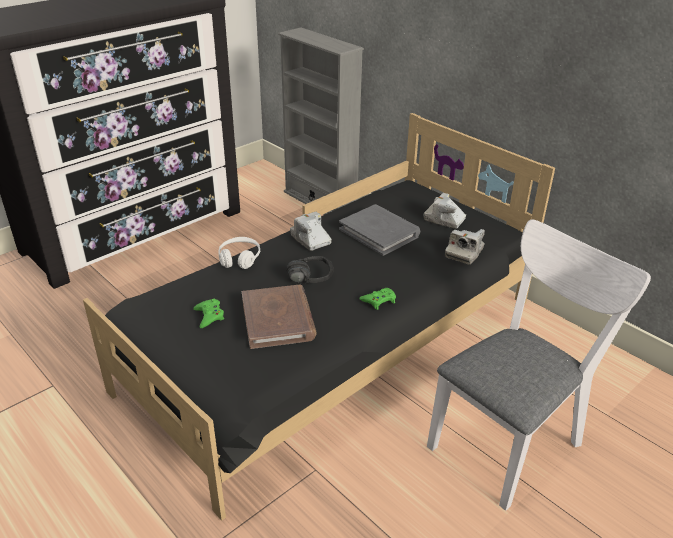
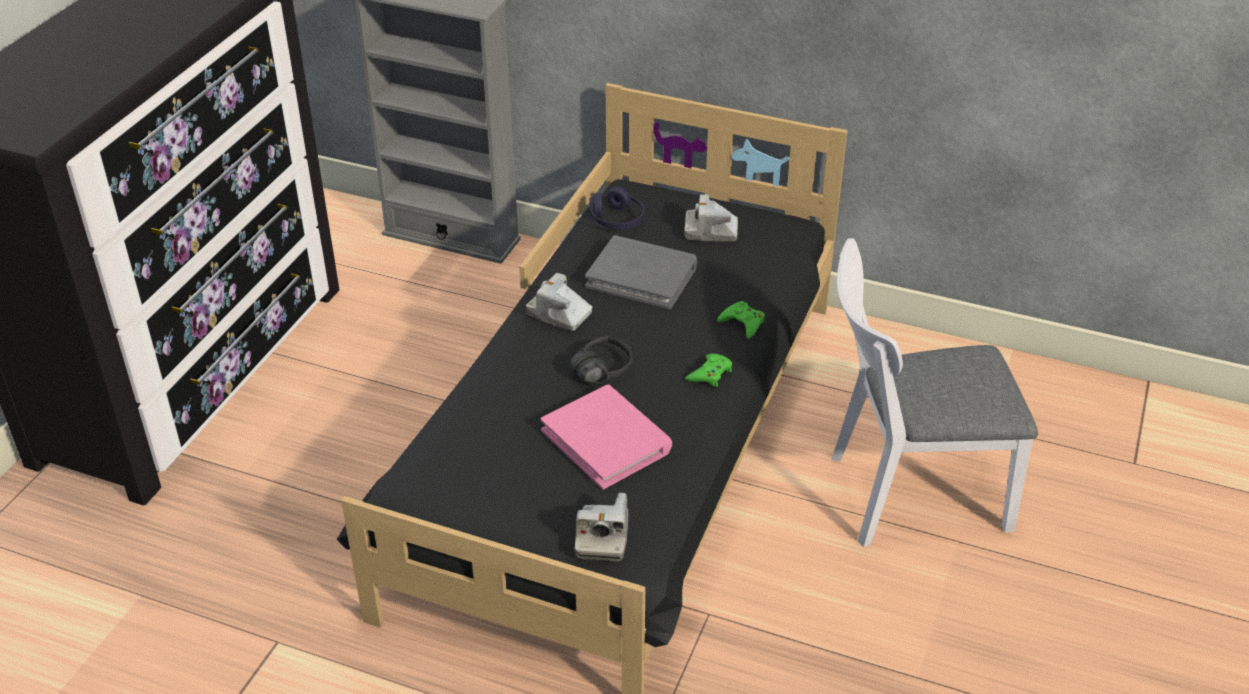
camera: 25 degrees left, 5 degrees up
green game controller [193,299,224,328] -> green game controller moved to [717,301,765,339]
white headphones [218,237,260,269] -> none
brown book [242,285,316,349] -> pink book [541,385,672,489]
white chair [427,219,651,511] -> white chair turned 120 degrees counterclockwise [831,238,1038,547]
camera [445,229,485,265] -> camera moved to [575,493,629,561]
none -> purple headphones [590,186,645,229]

